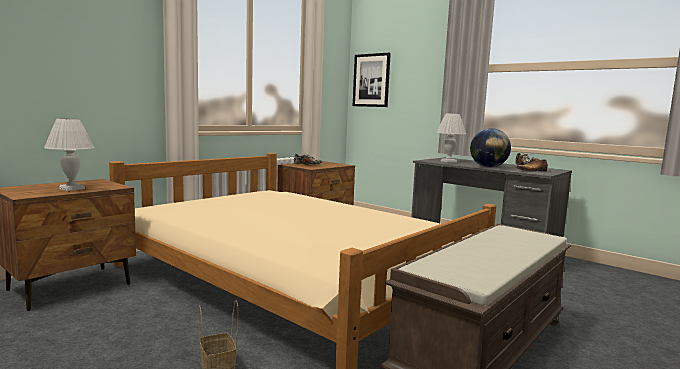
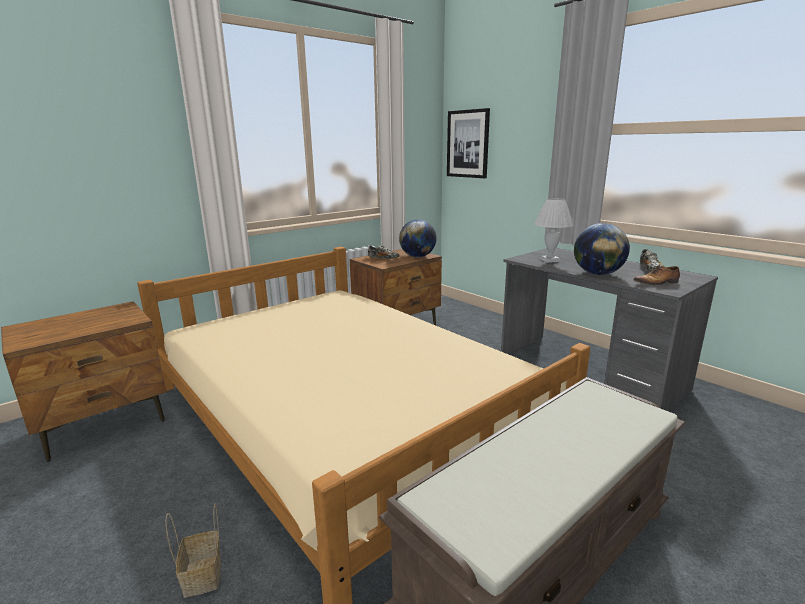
camera: 10 degrees right, 10 degrees up
white table lamp [44,118,94,191] -> none
none -> globe [399,219,437,257]

